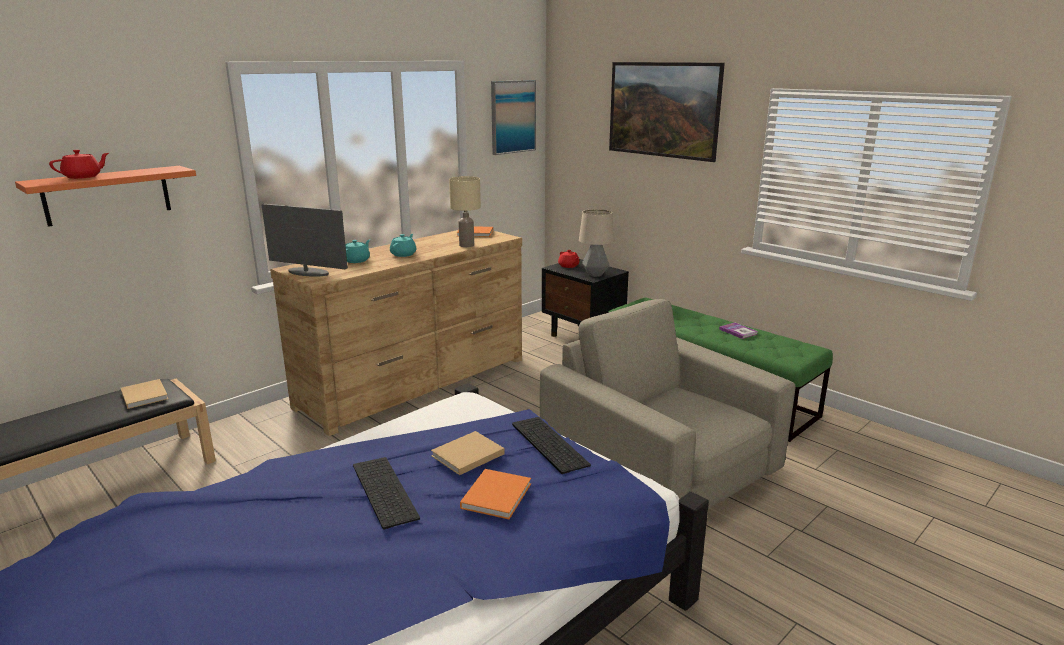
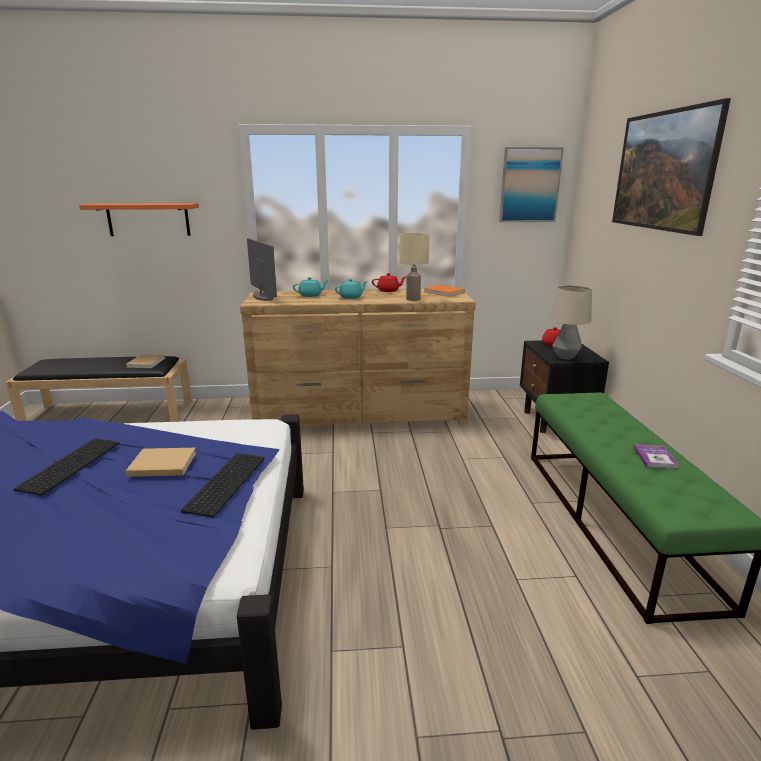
camera: 40 degrees right, 0 degrees up
red teapot [49,150,109,179] -> red teapot moved to [372,273,407,292]
orange book [460,469,531,519] -> none
beige armchair [540,299,795,509] -> none

